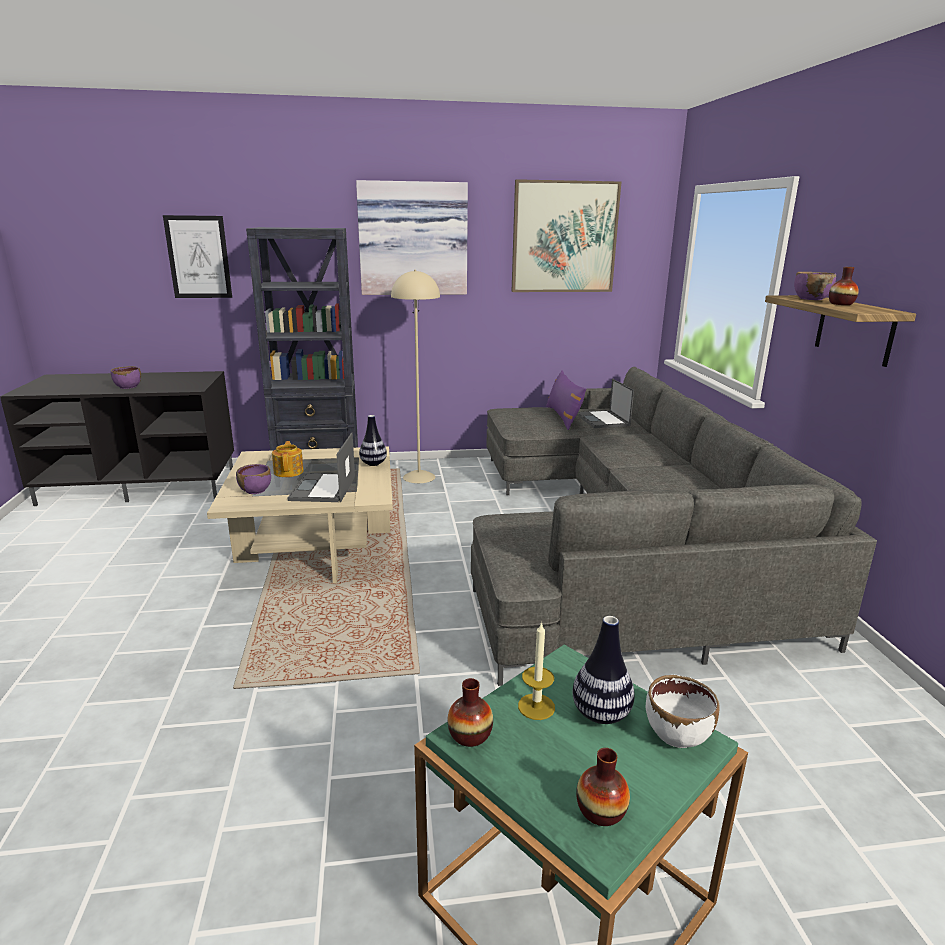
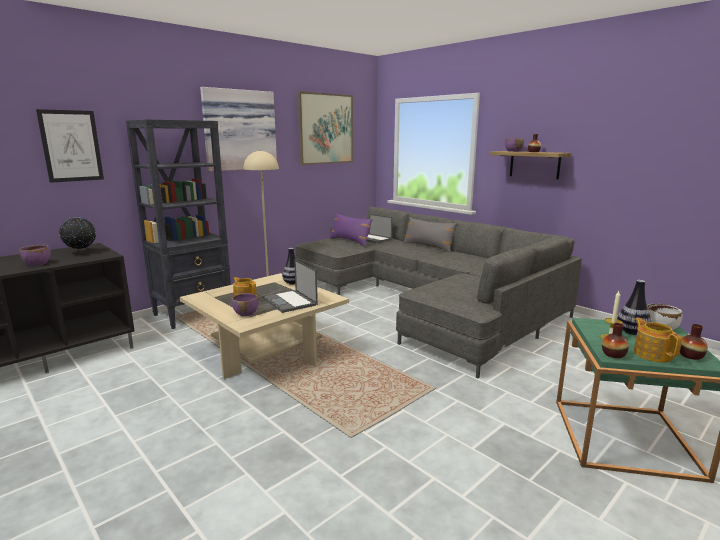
camera: 35 degrees left, 5 degrees down
none -> globe [59,214,96,252]
none -> grey pillow [403,217,457,252]
none -> teapot [634,318,682,363]

